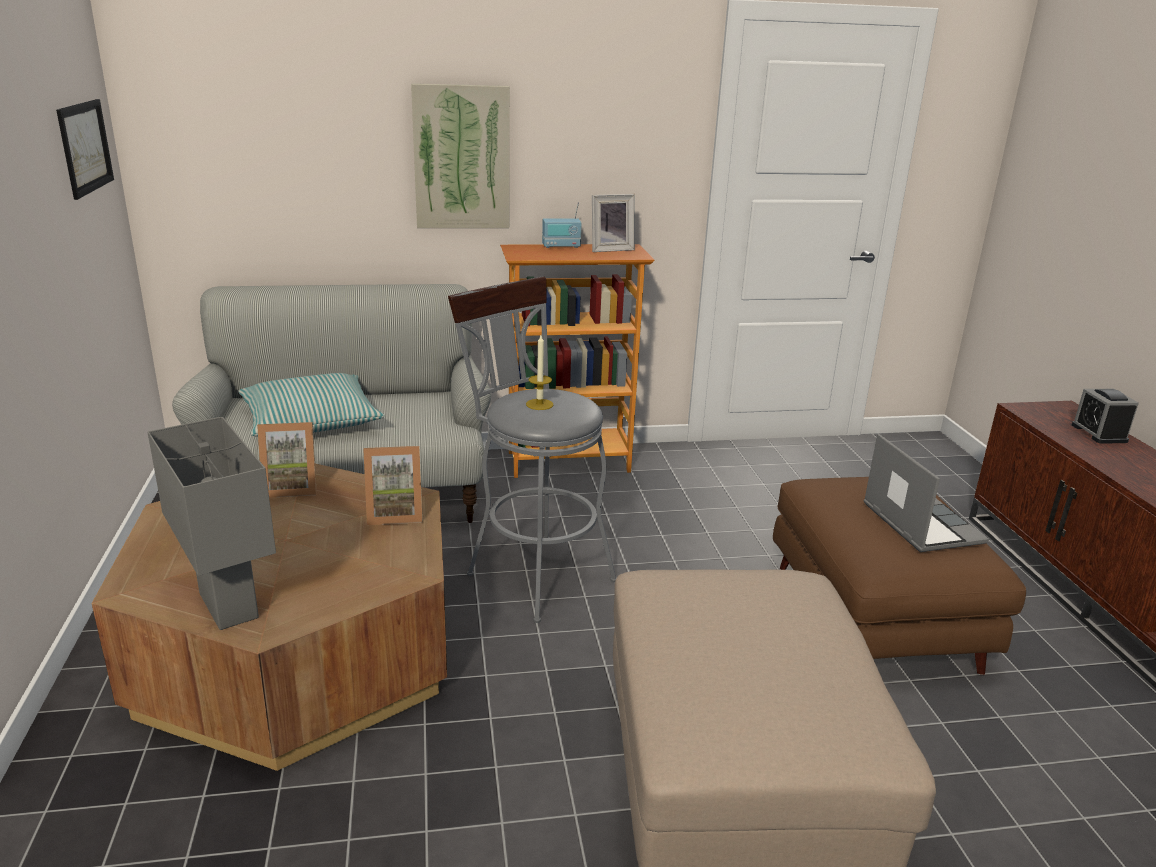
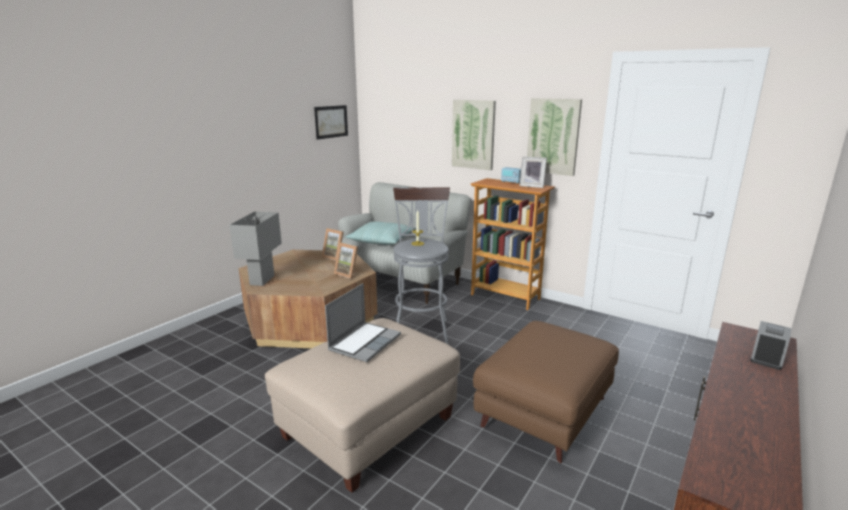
camera: 45 degrees right, 5 degrees down
laptop [864,434,989,552] -> laptop moved to [325,283,401,362]
none -> picture [527,98,582,176]

